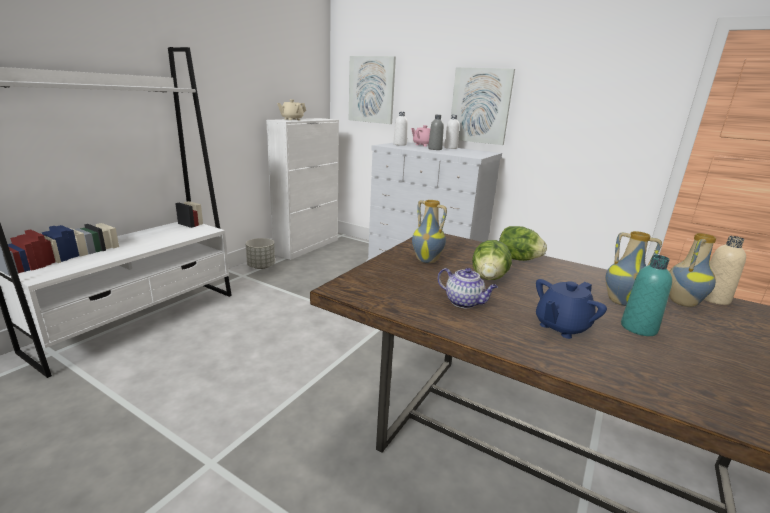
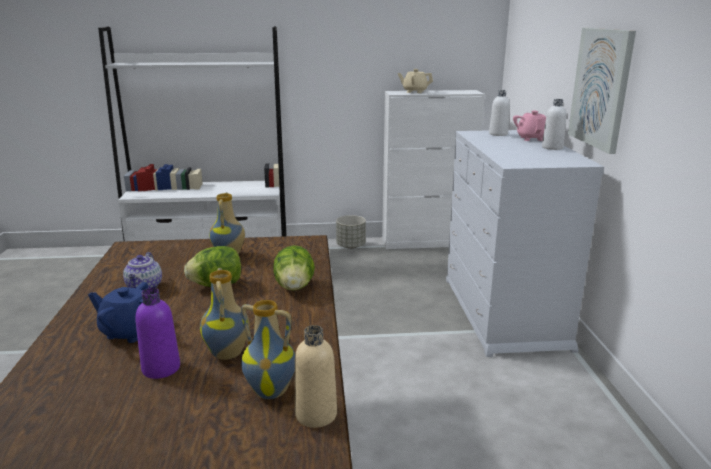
camera: 55 degrees right, 0 degrees up
picture [349,56,396,124] -> none
grey bottle [428,115,444,150] -> none
turquoise bottle [621,255,672,336] -> purple bottle [135,288,180,379]

